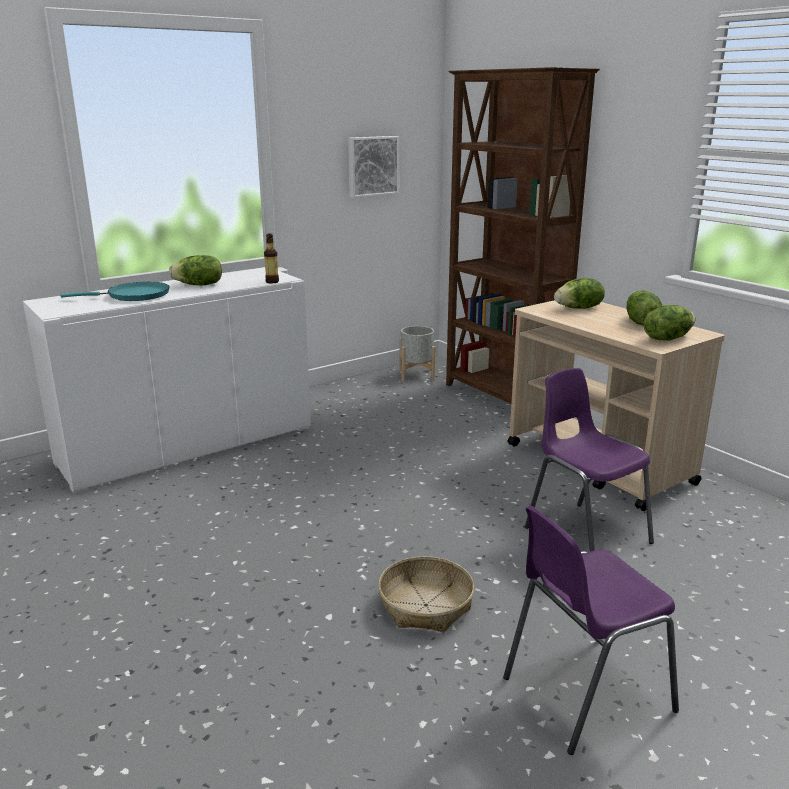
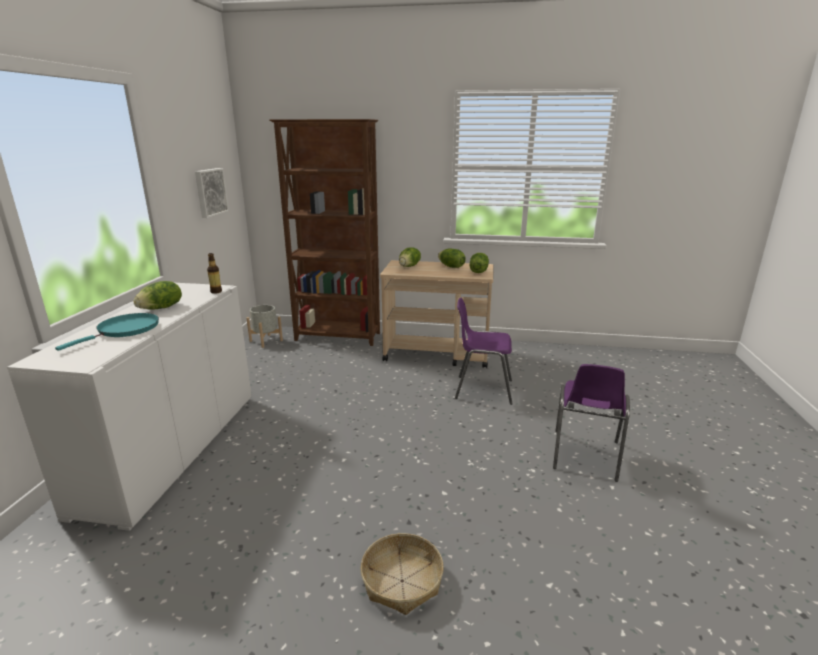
camera: 45 degrees left, 0 degrees up
basket [378,556,475,632] -> basket moved to [361,533,444,615]

